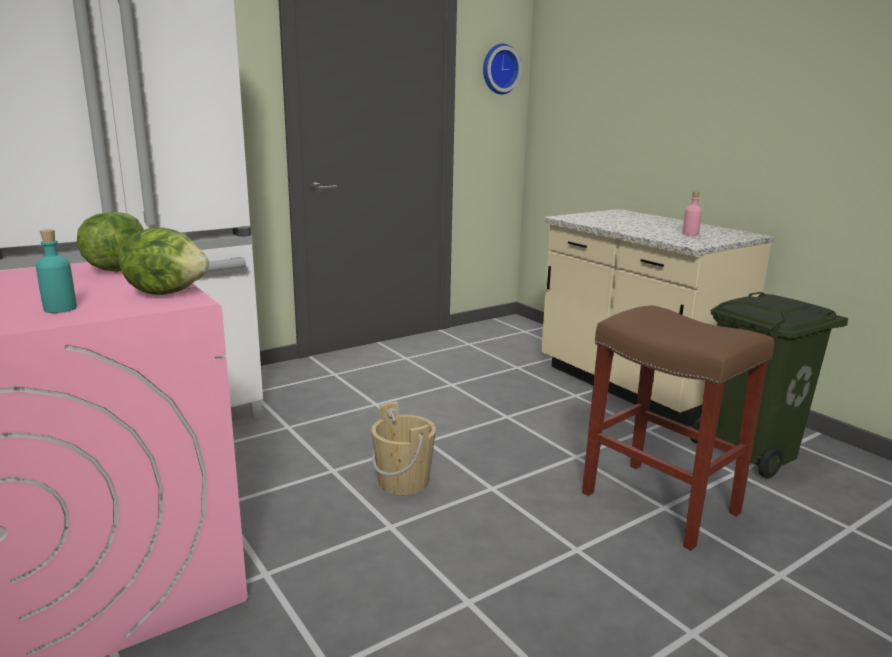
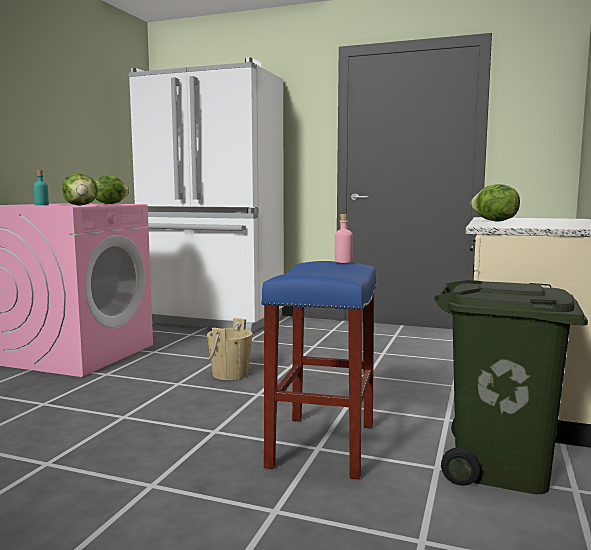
camera: 55 degrees right, 10 degrees down
wall clock [483,44,522,94] -> none
brown stool [582,306,774,550] -> blue stool [261,261,377,480]
pink bottle [682,191,702,236] -> pink bottle moved to [335,214,353,263]
none -> lettuce [471,184,520,222]

